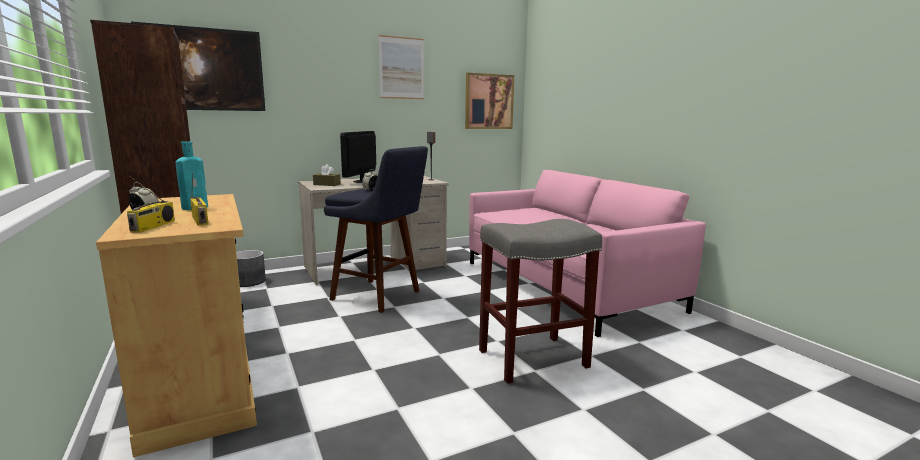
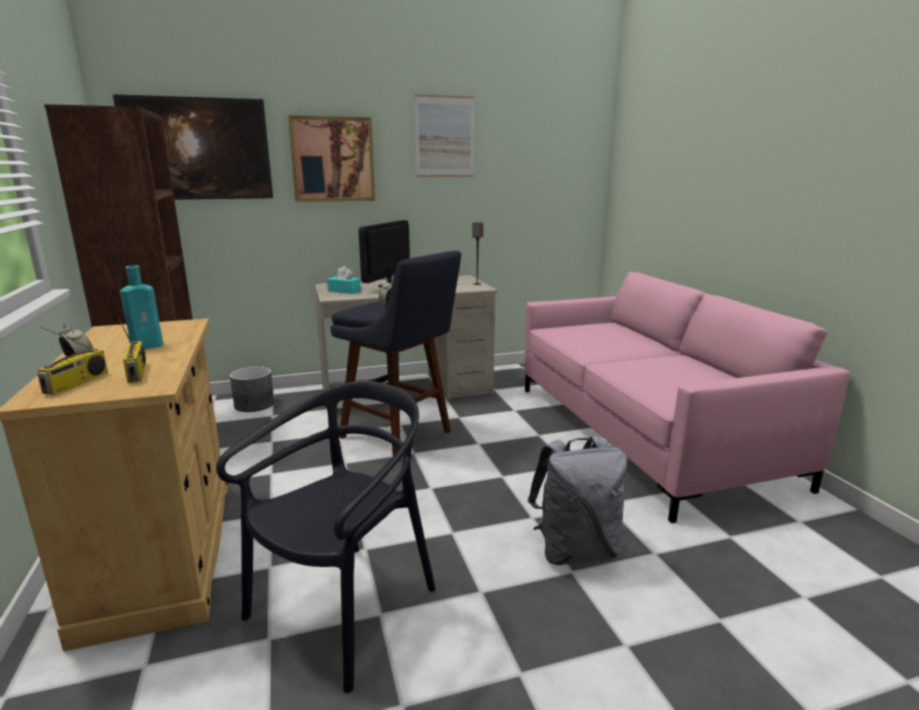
camera: 10 degrees right, 5 degrees up
brown tissue box [313,164,341,186] -> turquoise tissue box [327,266,361,294]
picture [465,73,514,129] -> picture moved to [288,115,375,202]
grey stool [479,219,602,384] -> grey backpack [528,436,627,565]
none -> black chair [216,381,436,693]

